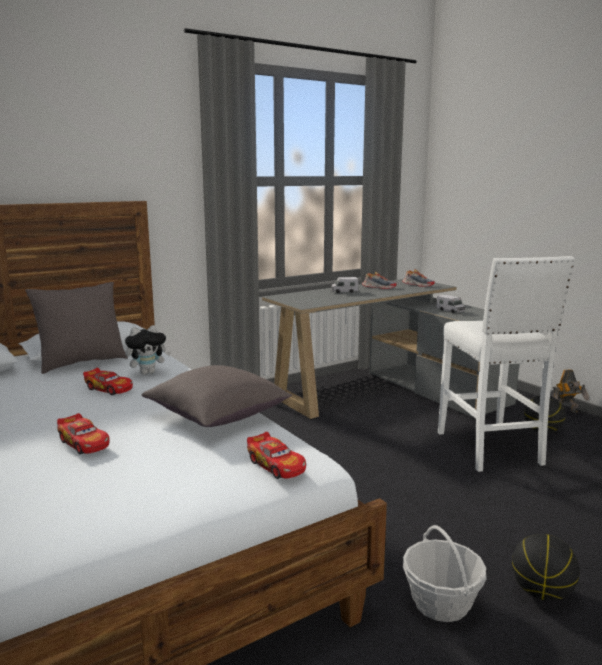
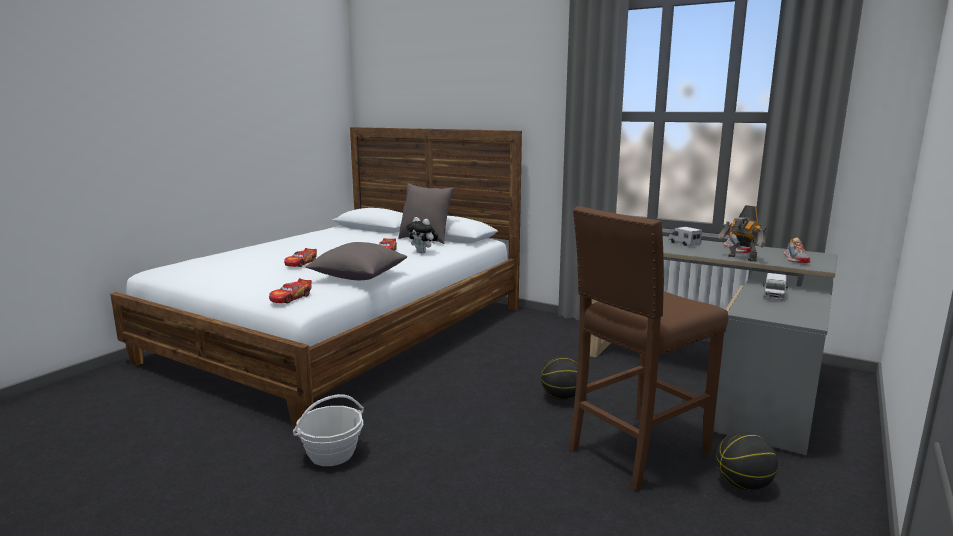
camera: 65 degrees right, 0 degrees up
white stool [438,256,575,472] -> brown stool [569,206,728,491]
basketball [512,534,579,601] -> basketball moved to [541,357,578,400]
toy robot [552,369,589,413] -> toy robot moved to [718,205,766,262]

